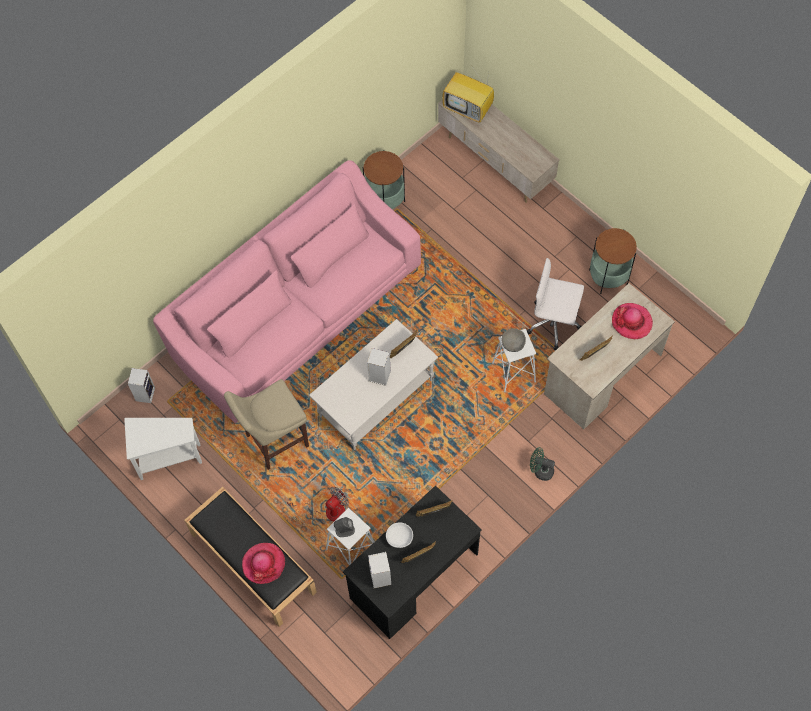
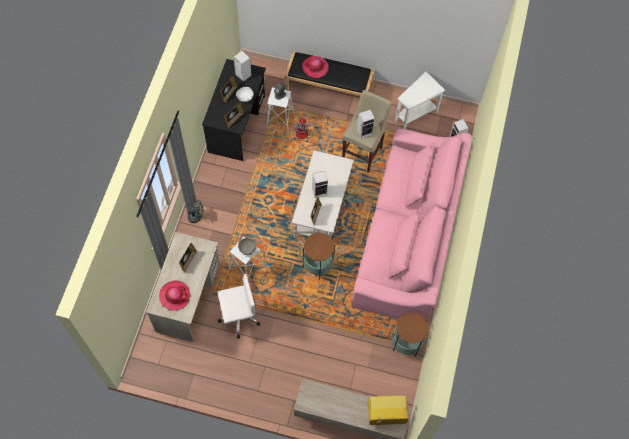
camera: 145 degrees right, 0 degrees up
side table [589,228,637,294] -> side table moved to [303,232,335,280]
none -> speaker [357,109,375,138]

